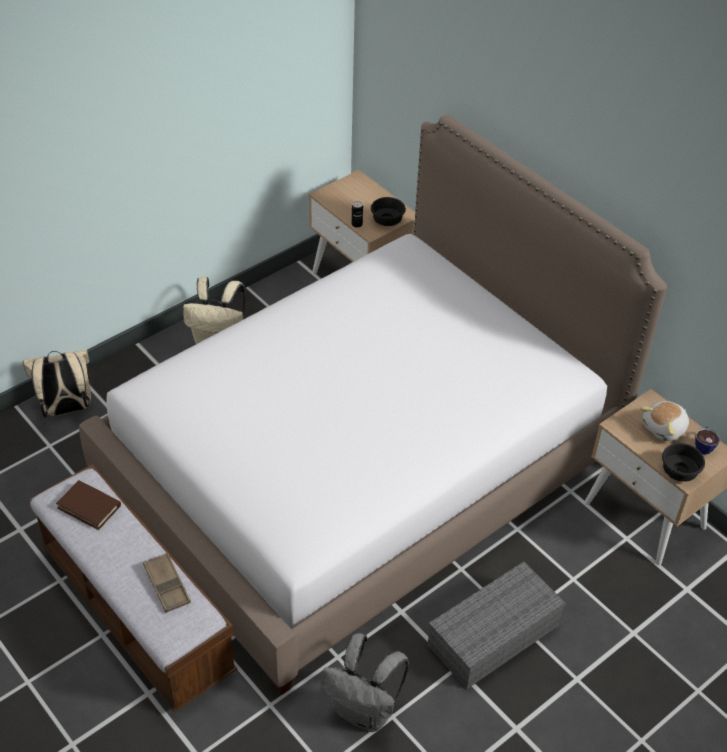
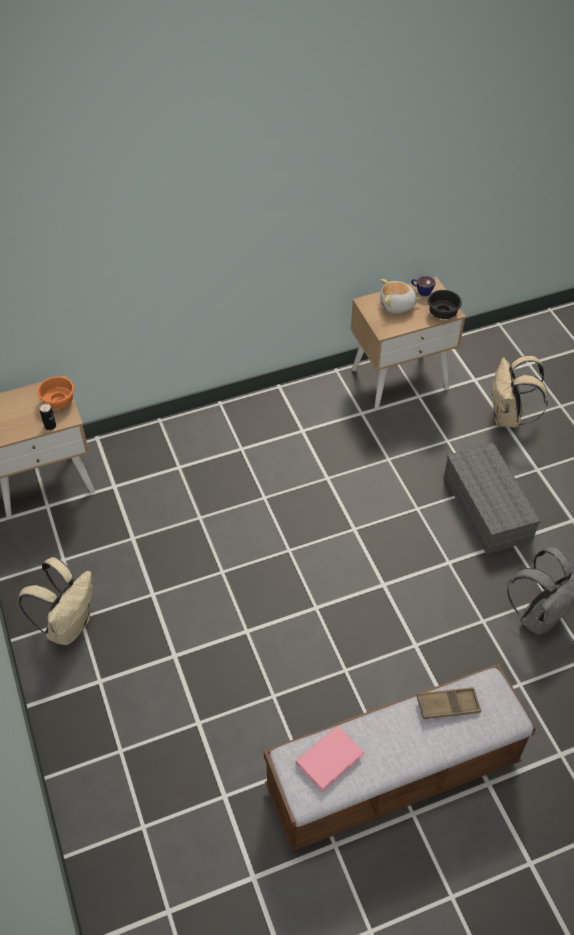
camera: 70 degrees left, 5 degrees up
beige backpack [23,349,91,418] -> beige backpack moved to [491,355,548,427]
brown book [56,480,121,530] -> pink book [296,726,364,792]
bed [79,114,667,695] -> none
black bowl [371,197,406,226] -> orange bowl [37,376,74,409]
plush toy [640,401,689,441] -> plush toy turned 105 degrees clockwise [380,279,421,313]

